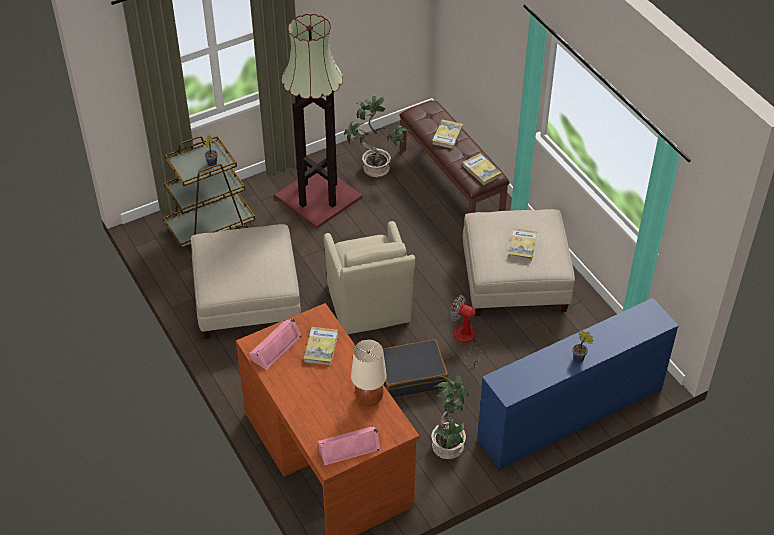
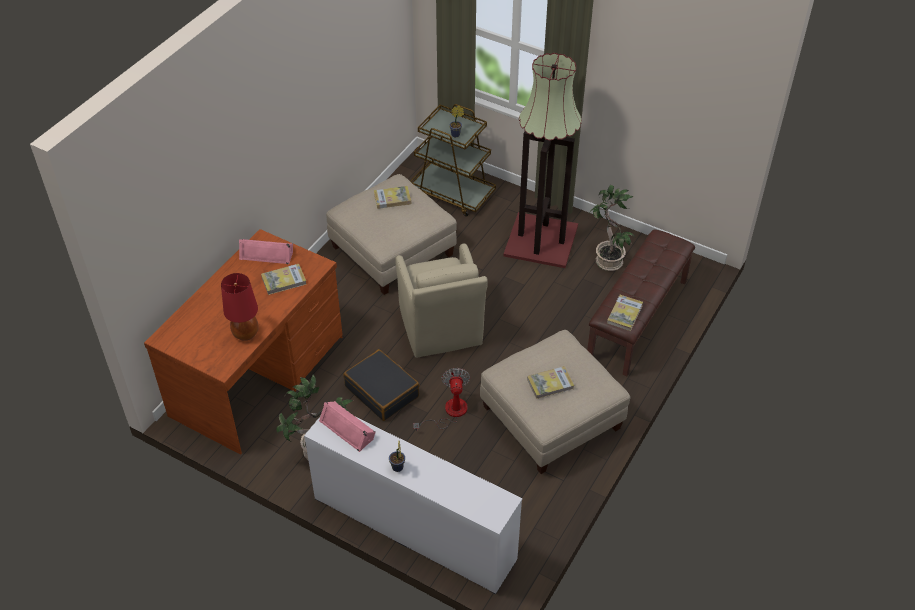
camera: 60 degrees right, 0 degrees up
pink speaker [317,426,381,465] -> pink speaker moved to [319,401,376,452]
beige armchair [324,221,415,334] -> beige armchair turned 60 degrees counterclockwise [395,244,488,358]
beige table lamp [351,339,387,407] -> red table lamp [221,273,259,341]
book [432,120,463,149] -> book moved to [374,186,411,209]
blue dresser [477,298,679,470] -> white dresser [304,417,523,594]

